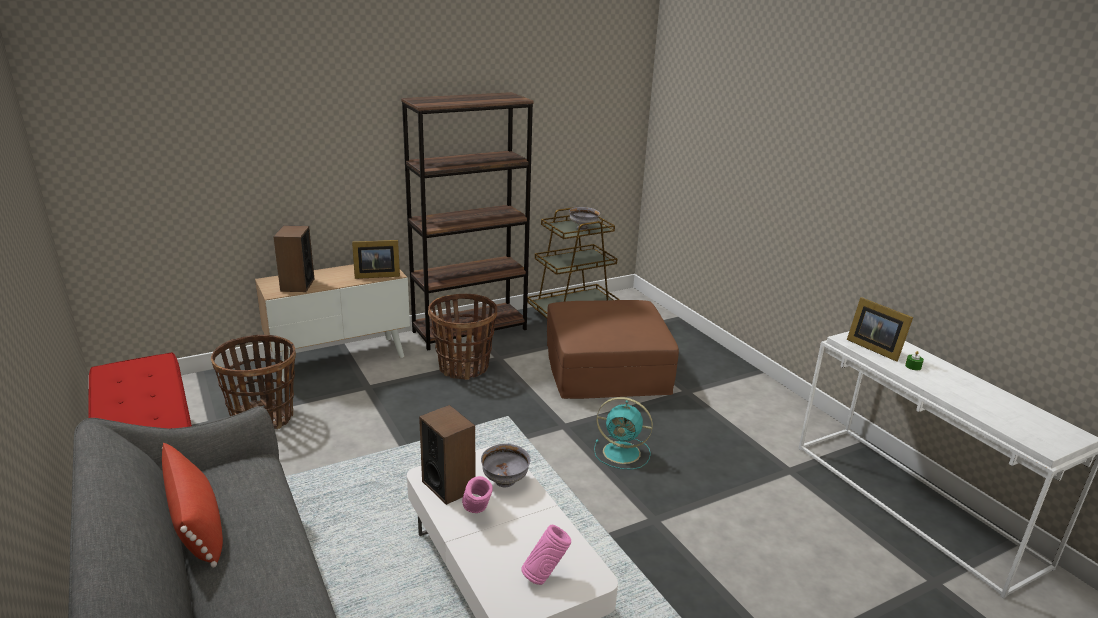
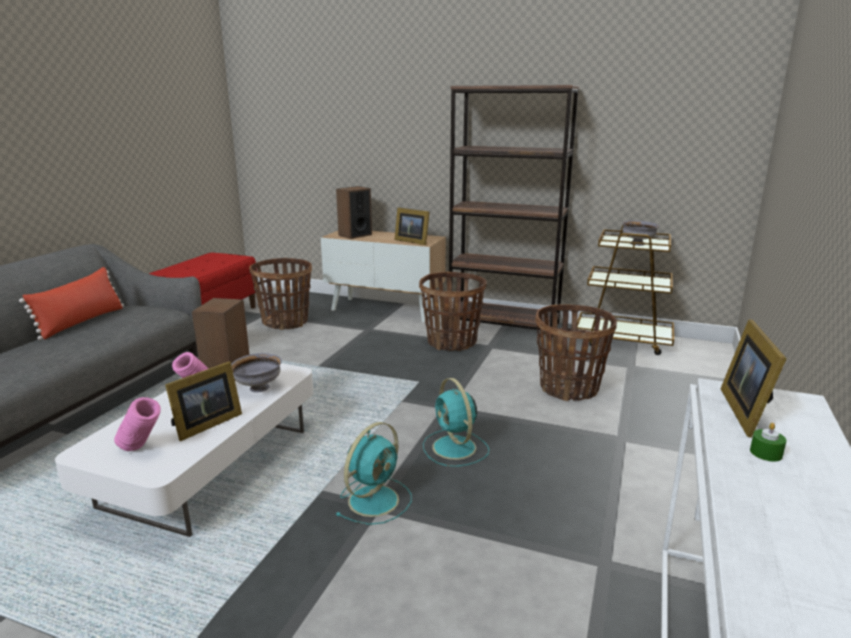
camera: 50 degrees right, 5 degrees down
brown ottoman [547,300,679,399] -> basket [535,304,617,401]
none -> picture frame [165,361,242,441]
none -> turquoise fan [335,422,411,525]

